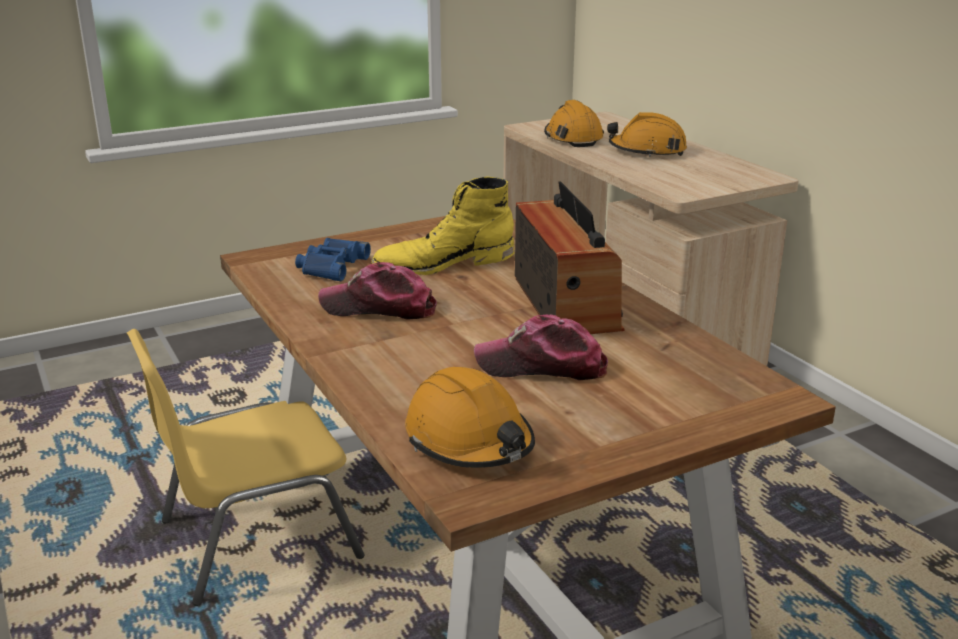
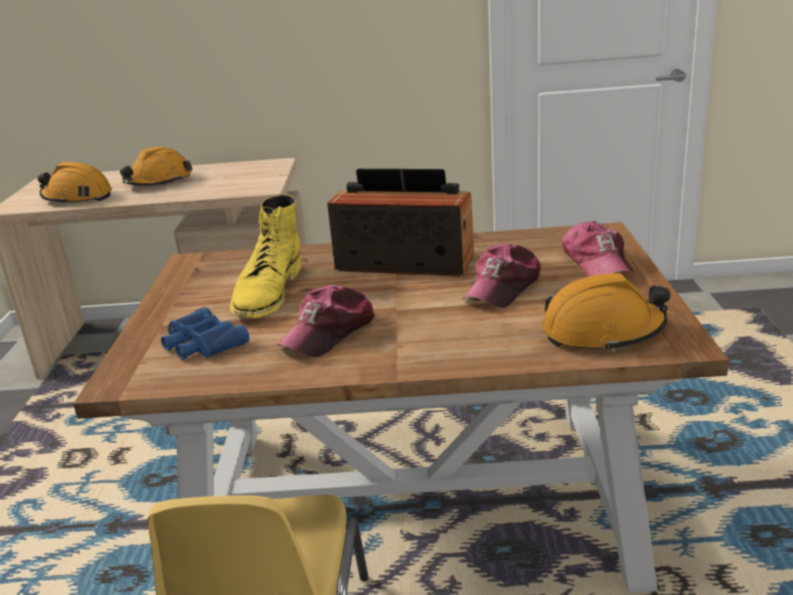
camera: 60 degrees left, 0 degrees up
none -> cap [562,221,635,277]

